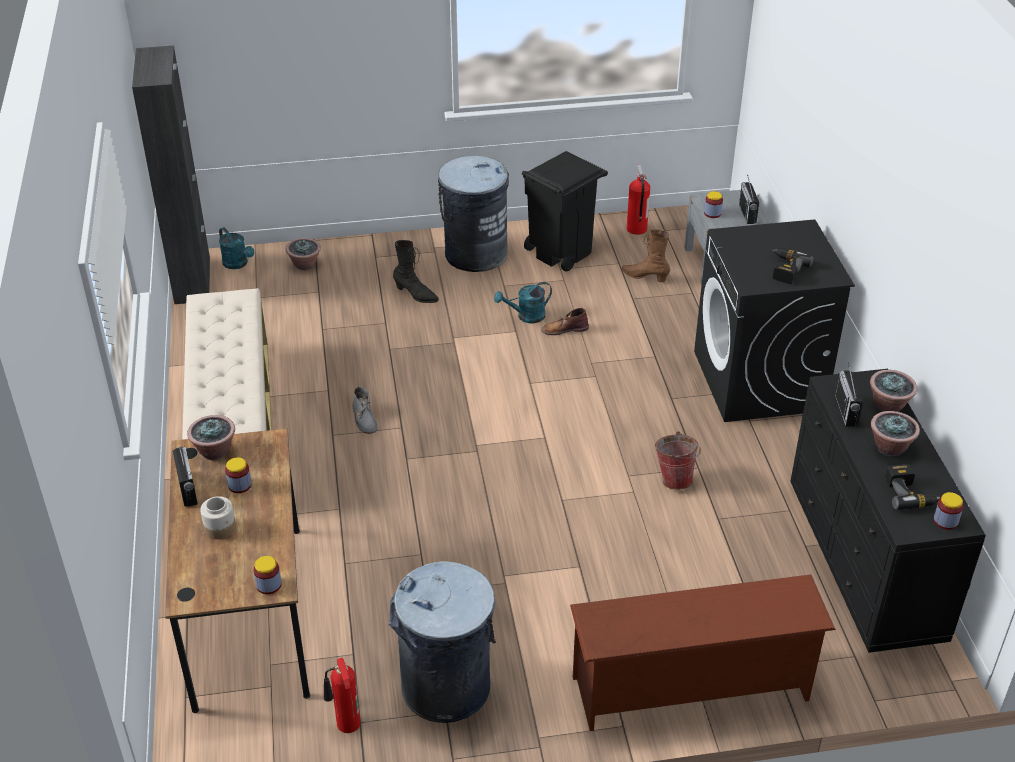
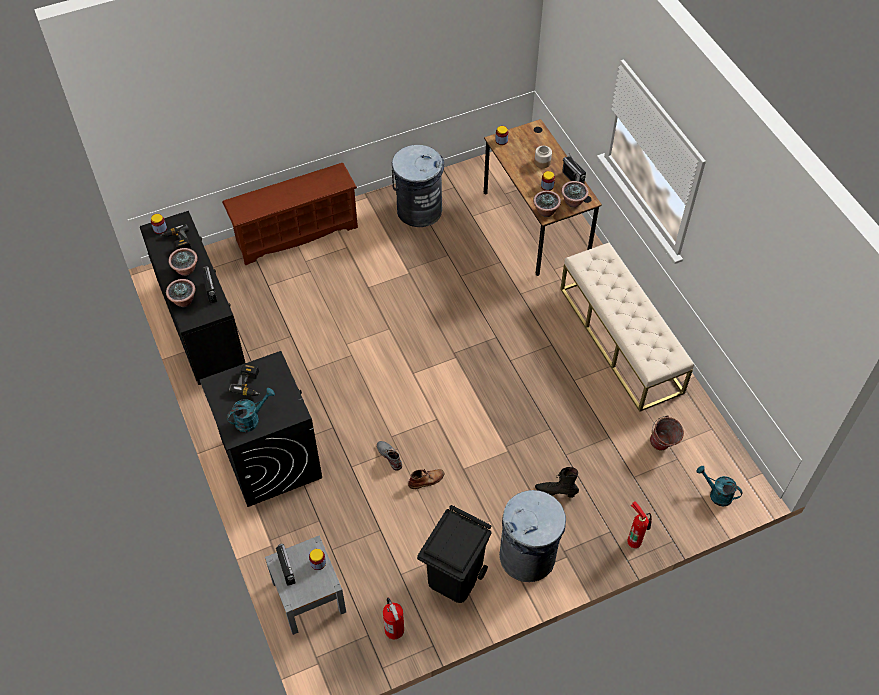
camera: 165 degrees right, 15 degrees up
black cabinet [132,45,210,304] -> none
potted plant [286,238,321,270] -> potted plant moved to [533,190,561,217]
fire extinguisher [324,658,360,733] -> fire extinguisher moved to [627,501,652,548]
grey boot [353,387,378,434] -> grey boot moved to [377,441,402,471]
turquoise watering can [494,282,552,323] -> turquoise watering can moved to [227,388,275,432]
brown boot [621,229,670,282] -> none
bucket [655,431,701,490] -> bucket moved to [650,416,684,451]

